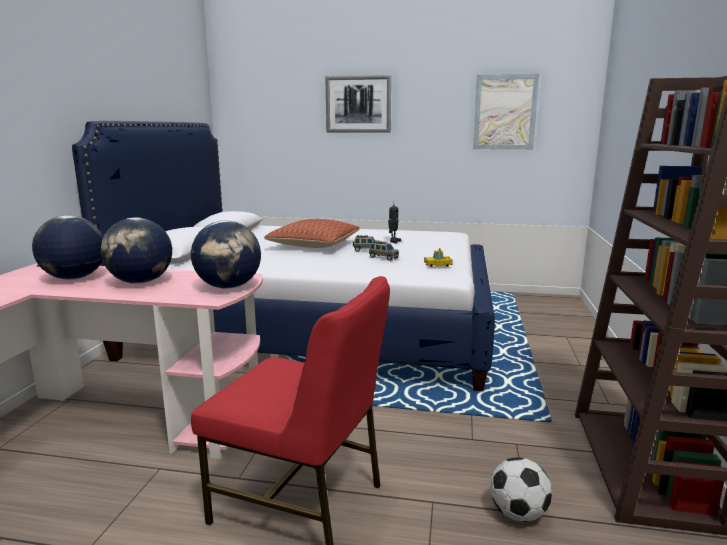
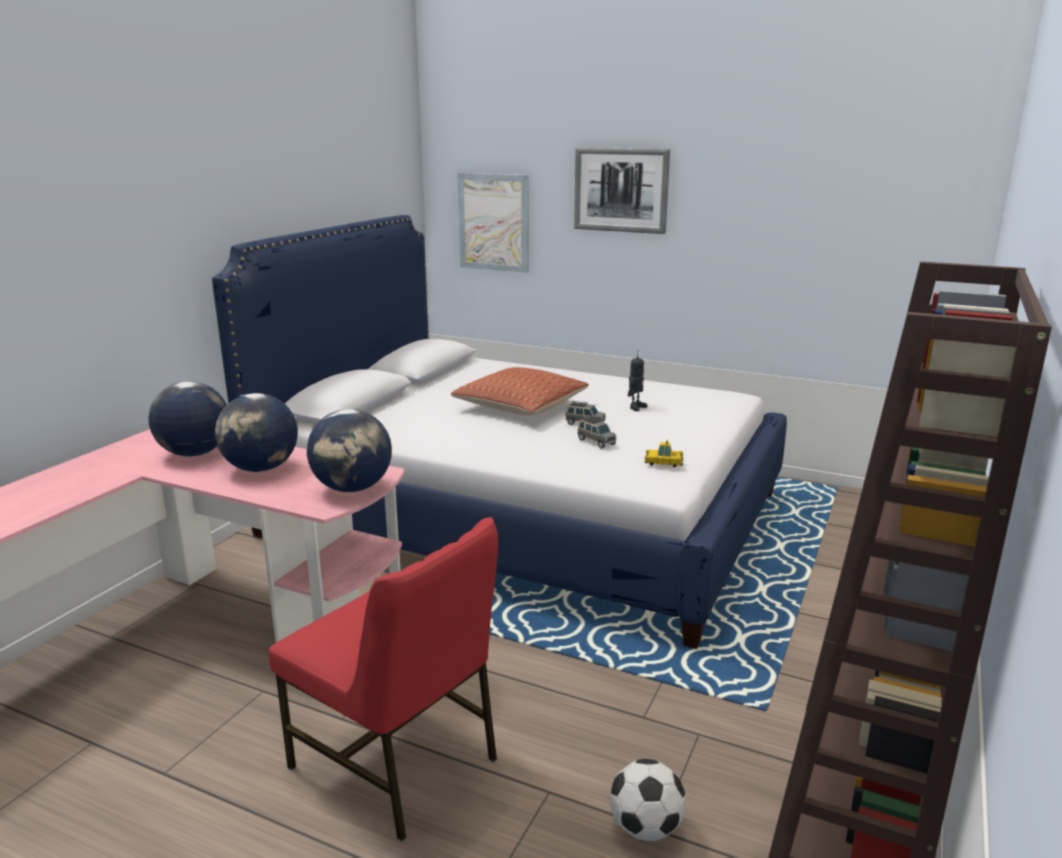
camera: 15 degrees right, 5 degrees up
picture [473,74,539,150] -> picture moved to [457,173,529,273]

